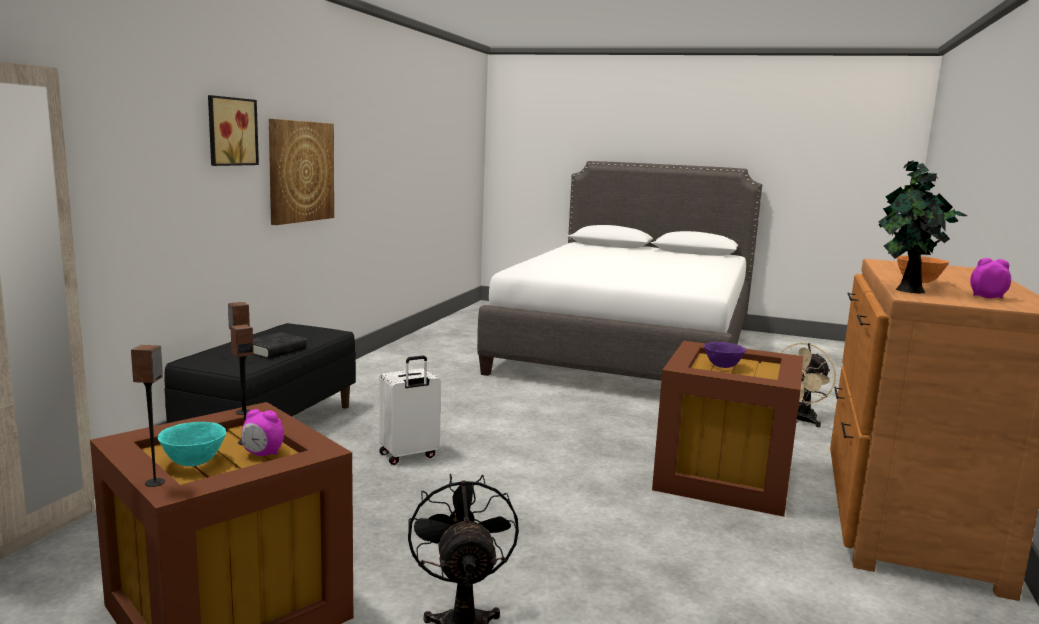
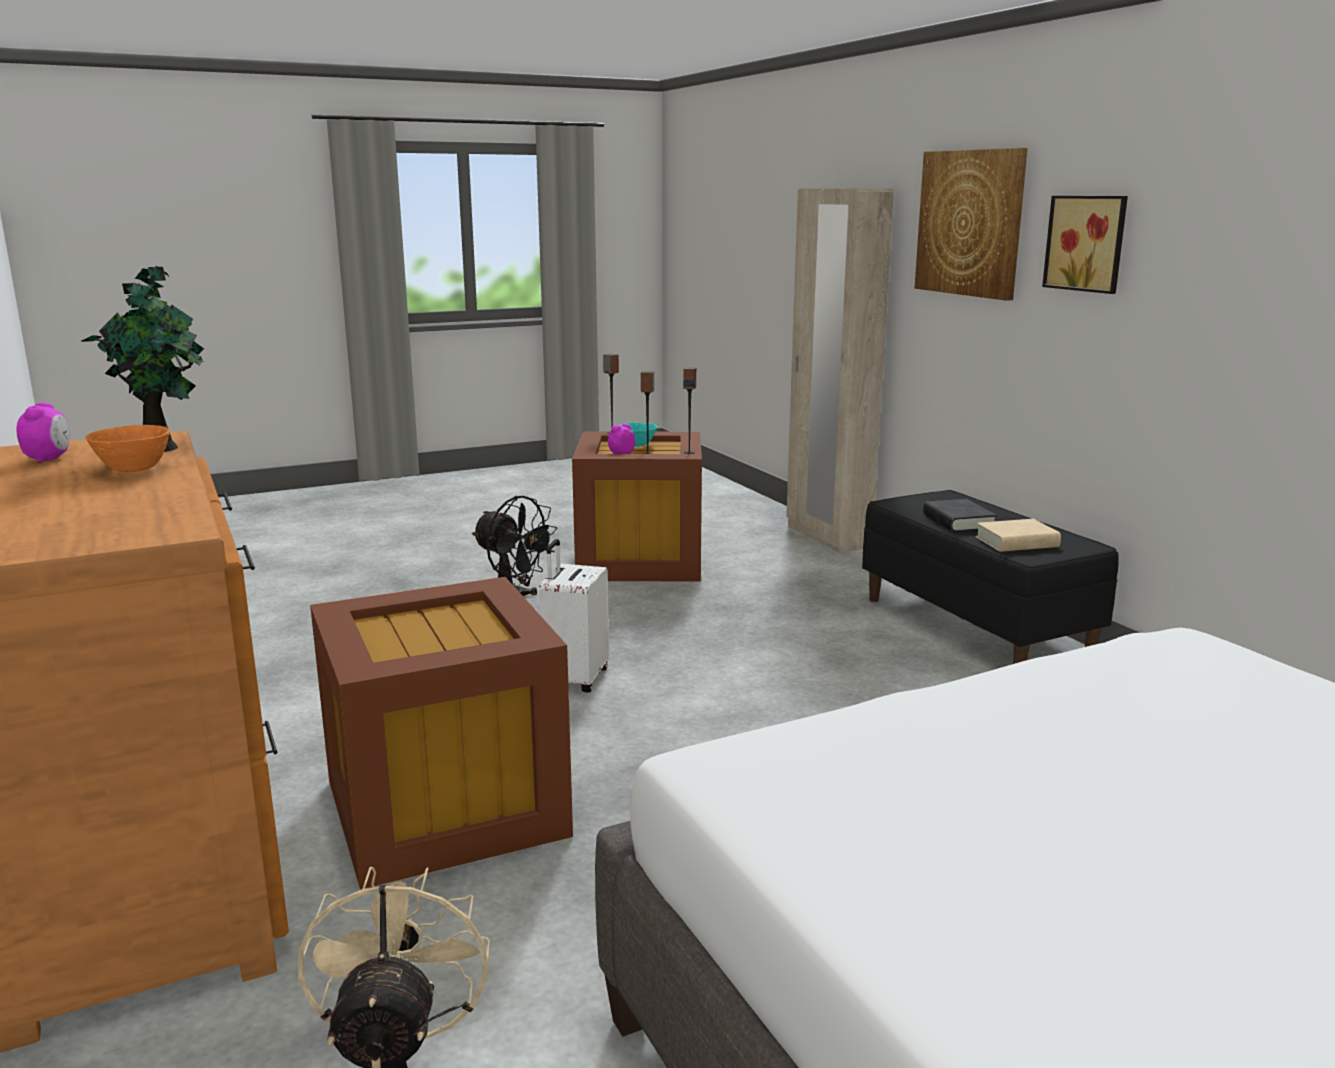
camera: 135 degrees right, 5 degrees up
picture [269,119,334,225] -> picture moved to [915,148,1028,301]
white suitcase [379,356,441,465] -> white suitcase moved to [539,539,609,693]
purple bowl [704,342,746,368] -> none
alarm clock [970,258,1011,298] -> alarm clock turned 75 degrees counterclockwise [16,403,69,463]
none -> beige book [976,519,1061,552]

